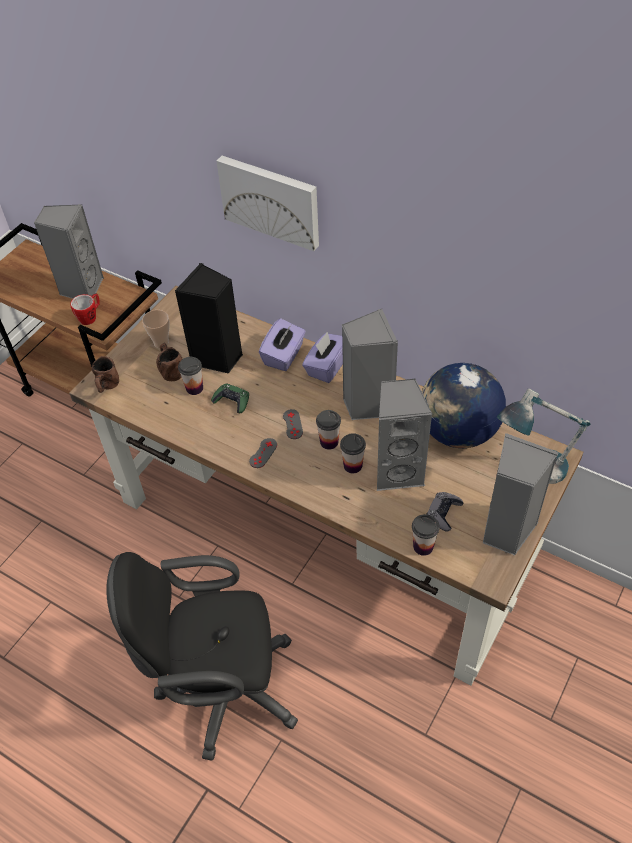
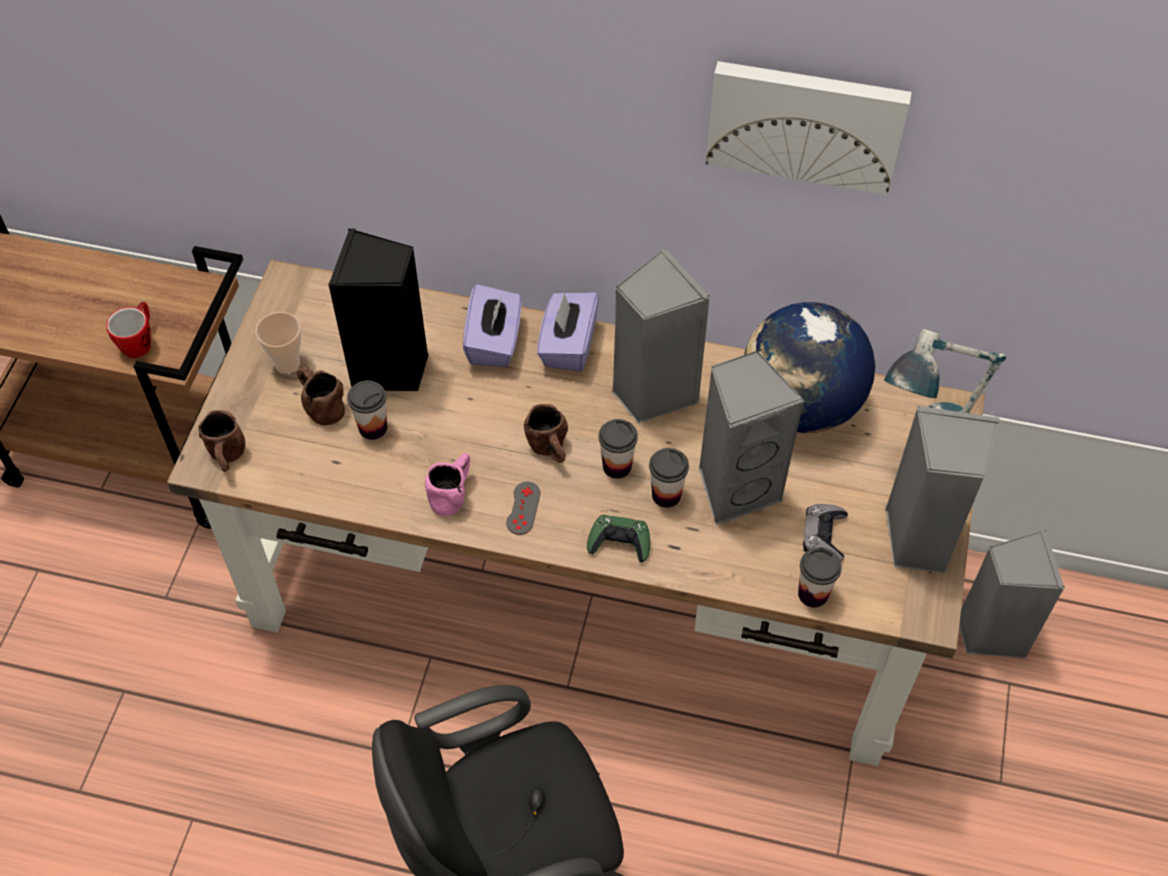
camera: 20 degrees left, 5 degrees up
grey speaker [34,204,104,299] -> grey speaker moved to [959,530,1065,658]
green game controller [211,384,249,414] -> green game controller moved to [587,515,650,562]
picture [216,156,319,251] -> picture moved to [706,61,912,195]
grey game controller [283,409,303,439] -> brown mug [524,404,568,463]
none -> pink mug [425,453,470,516]

